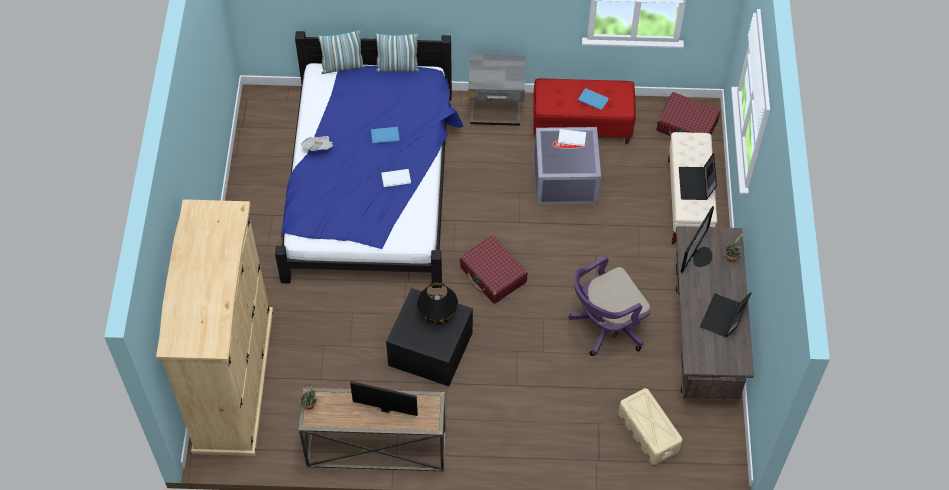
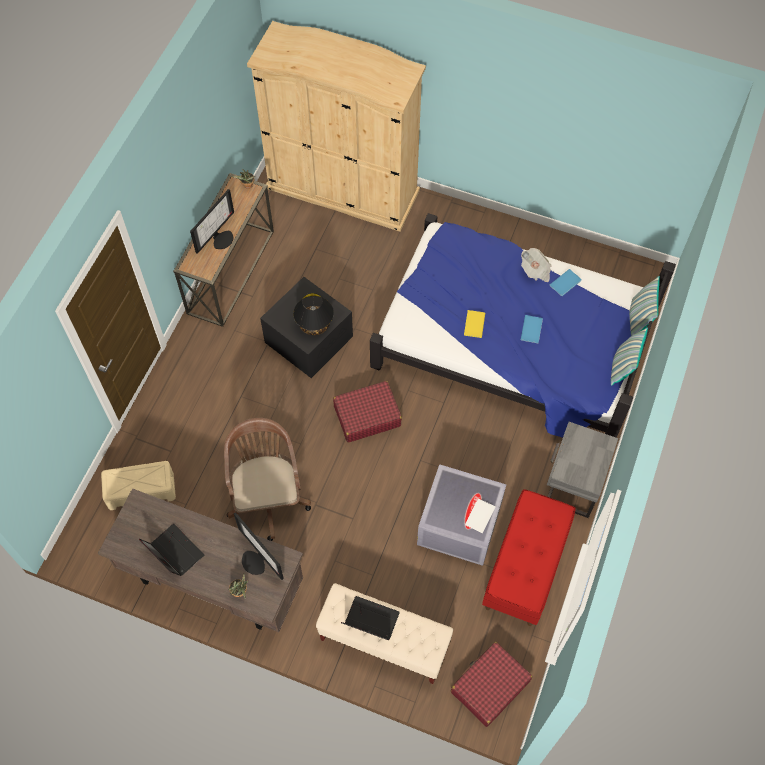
camera: 110 degrees right, 5 degrees up
white book [381,169,411,187] -> yellow book [464,310,485,338]
purple office chair [569,256,651,356] -> brown office chair [224,418,311,541]
blue book [578,88,609,110] -> blue book moved to [550,269,582,296]

